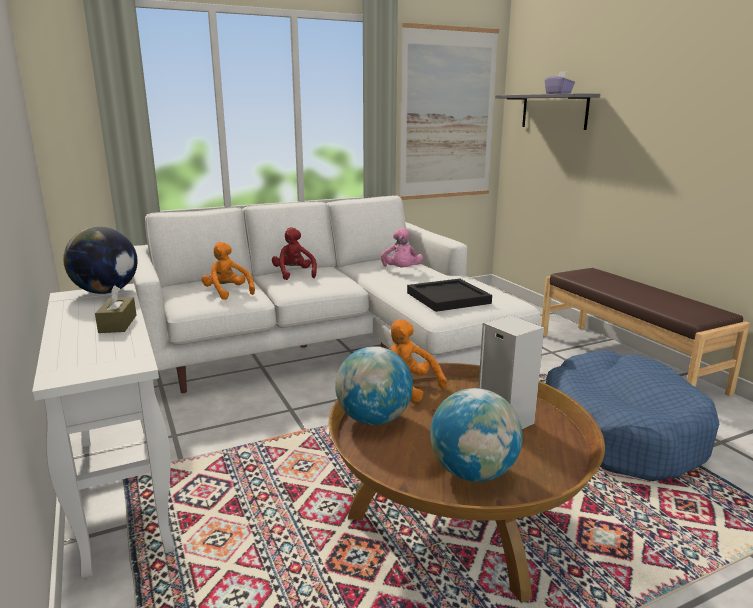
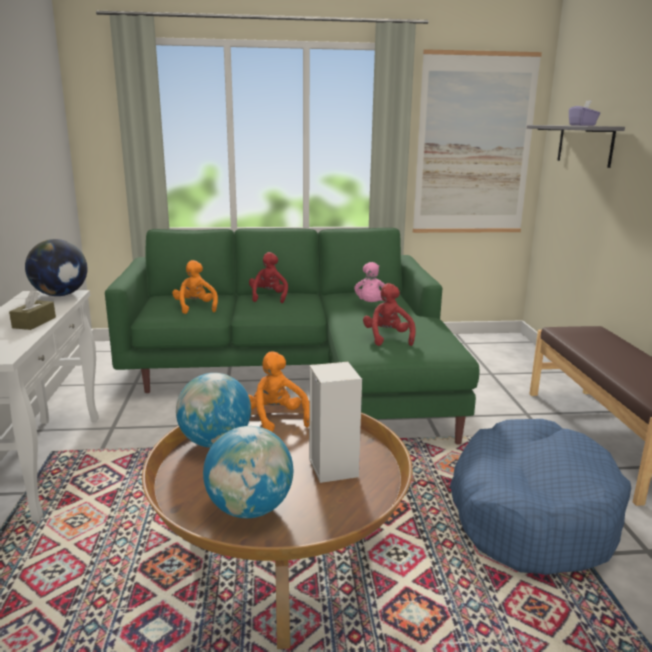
camera: 20 degrees right, 0 degrees up
white sofa [130,195,541,393] -> green sofa [105,228,479,445]
black tray [407,279,492,312] -> red plush toy [363,283,416,346]

